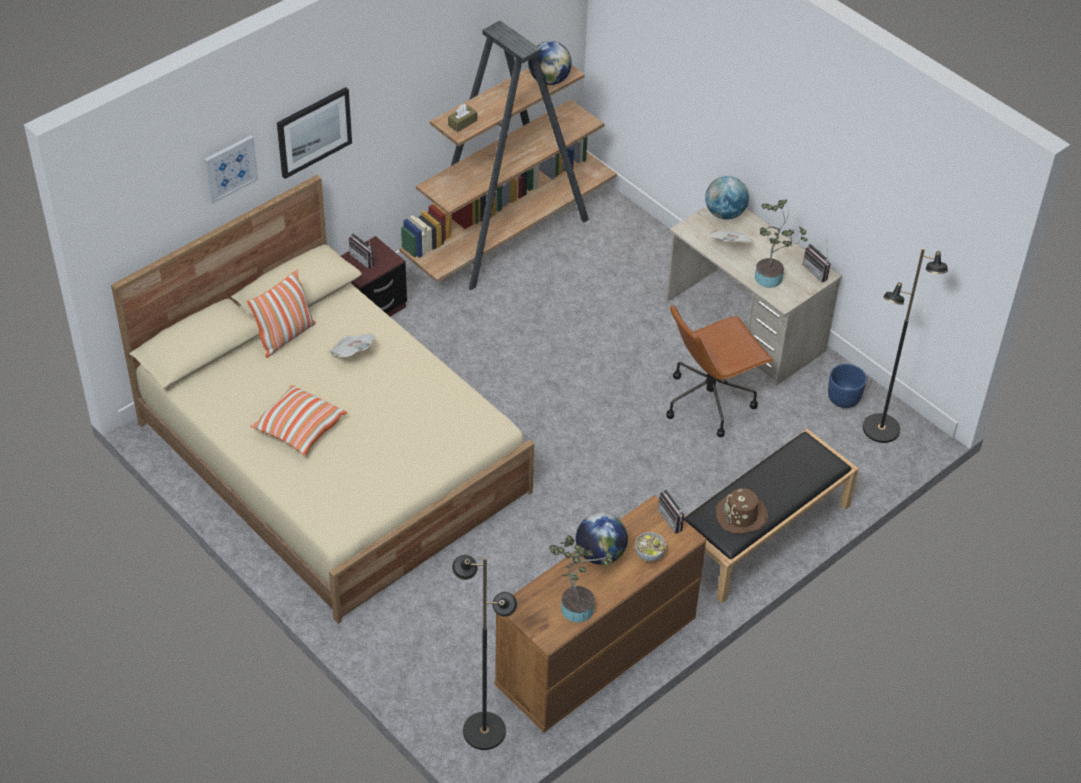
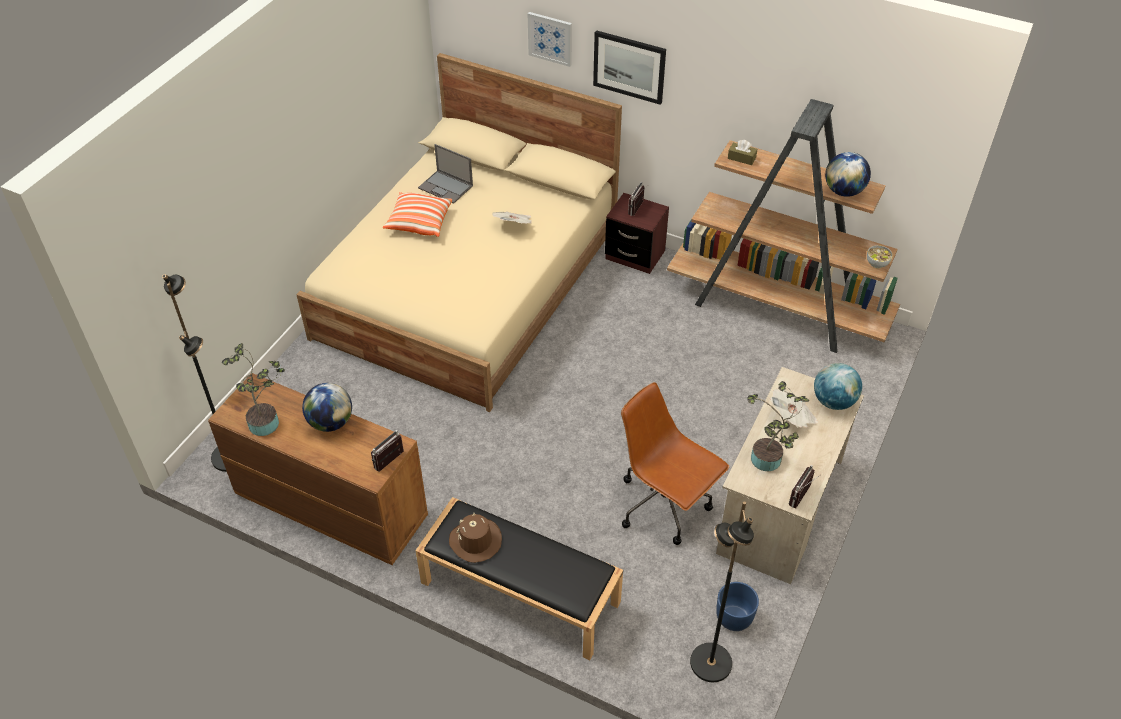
camera: 70 degrees right, 0 degrees up
pillow [247,269,316,358] -> none
bowl [635,532,666,561] -> bowl moved to [867,245,893,268]
none -> laptop [418,144,473,204]

